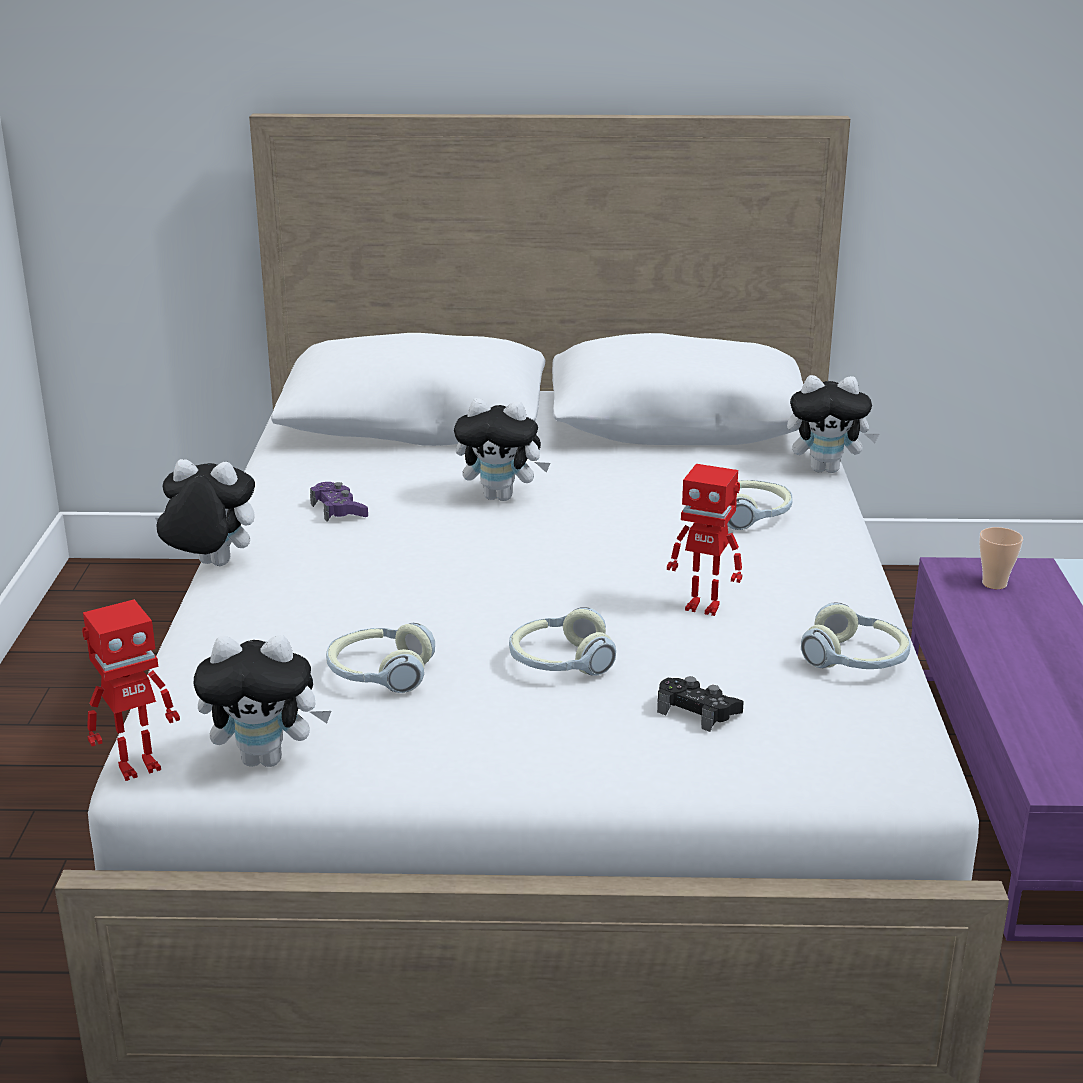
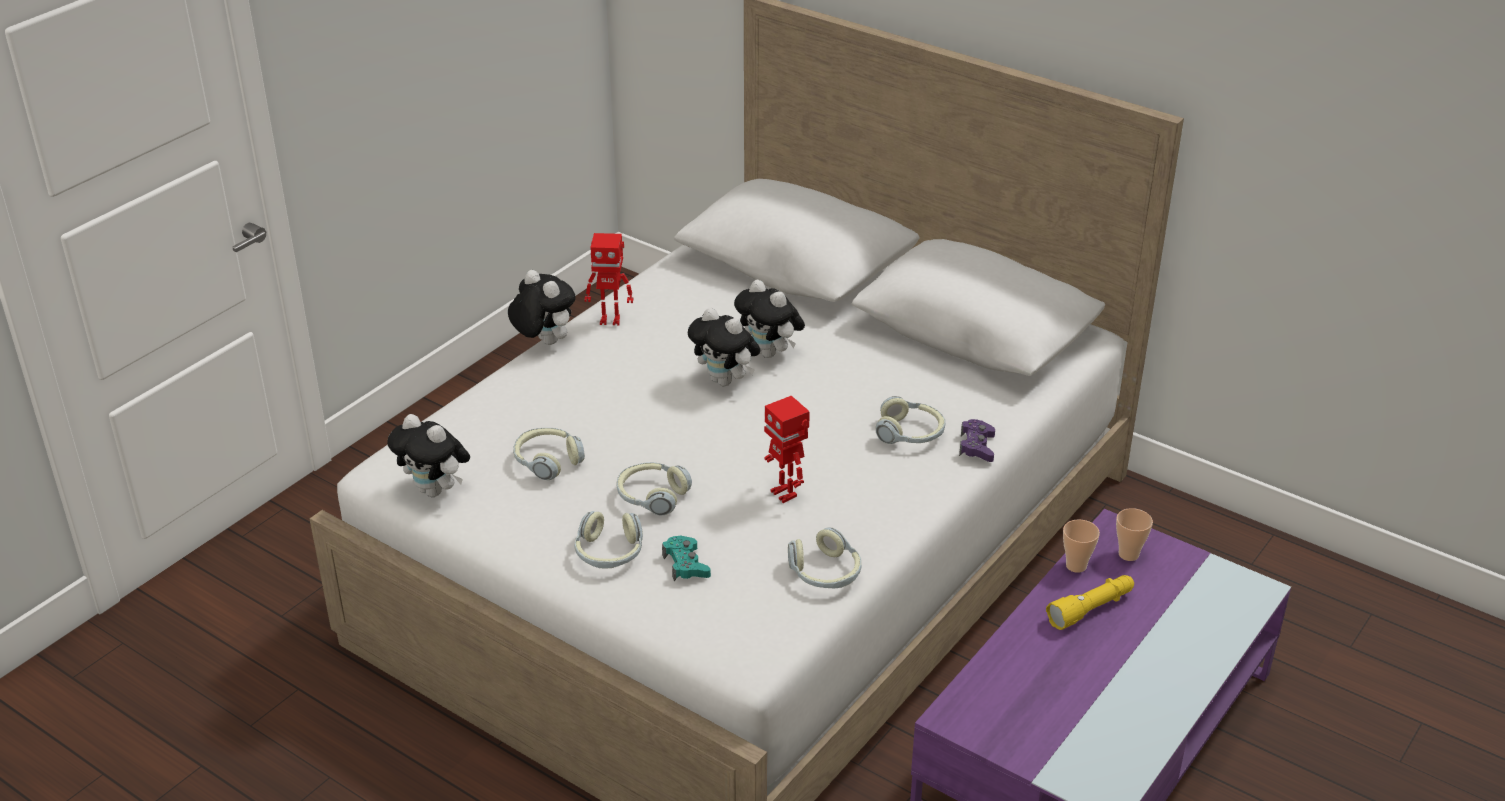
camera: 35 degrees right, 10 degrees up
toy robot [82,599,180,781] -> toy robot moved to [585,233,633,325]
purple game controller [310,482,368,522] -> purple game controller moved to [959,419,995,462]
black game controller [657,676,744,732] -> turquoise game controller [662,536,711,581]
plush toy [787,375,879,473] -> plush toy moved to [688,308,761,386]
none -> headphones [575,511,643,569]
none -> yellow flashlight [1046,575,1134,630]
none -> cup [1063,520,1100,573]

